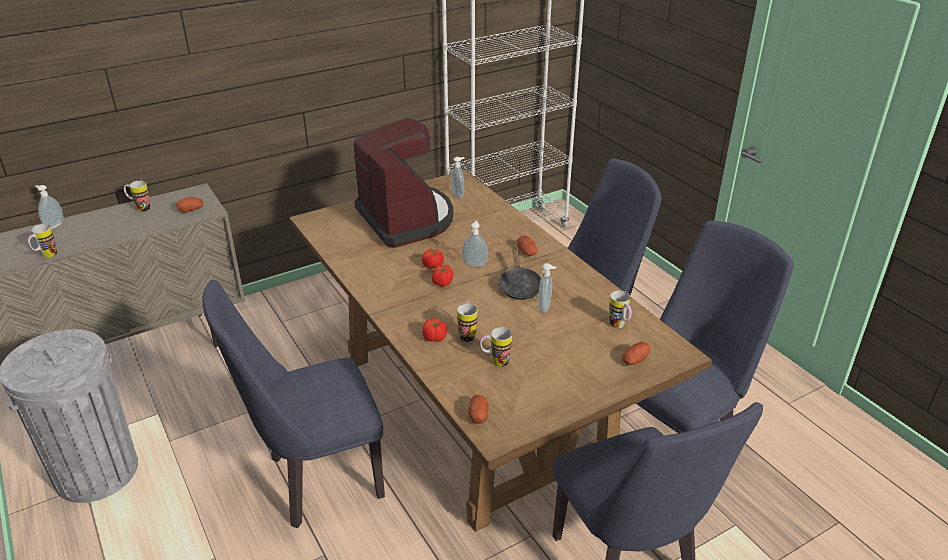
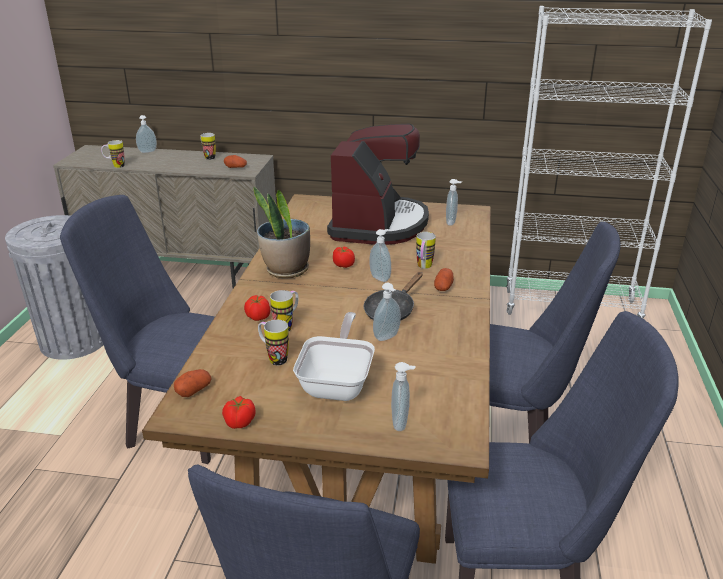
camera: 40 degrees right, 5 degrees down
tomato [432,265,453,287] -> tomato moved to [222,396,256,429]
mug [609,291,632,328] -> mug moved to [416,232,436,269]
potato [622,342,650,365] -> soap dispenser [391,362,415,431]
none -> potted plant [253,187,310,278]
none -> frying pan [293,312,375,401]

